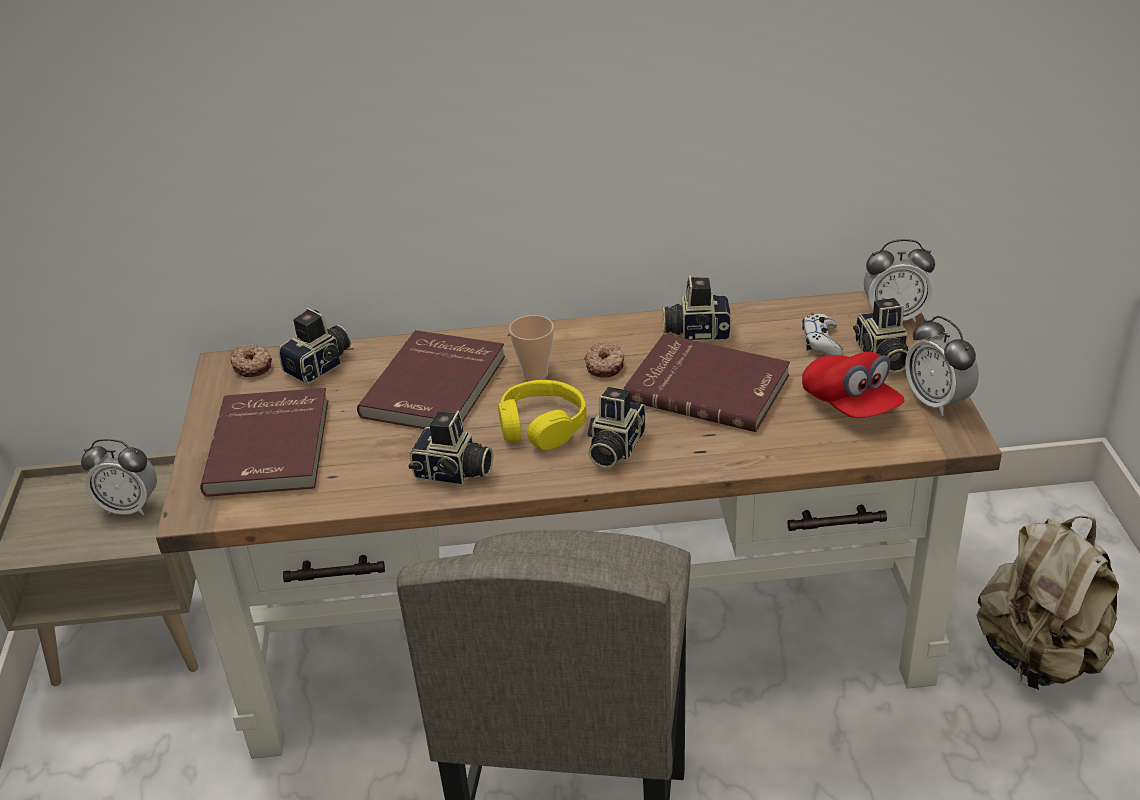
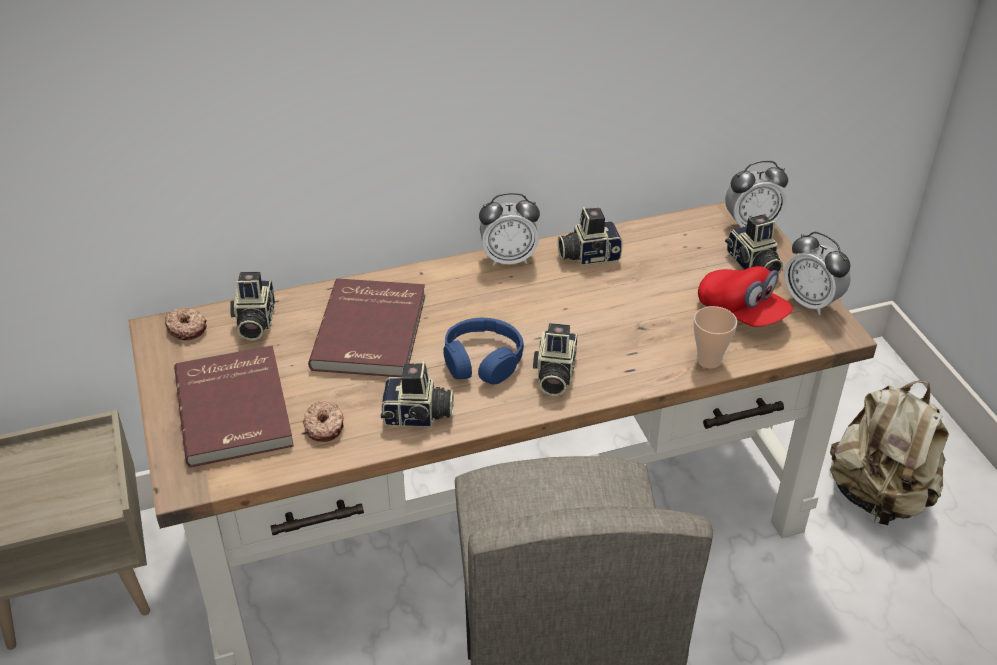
camera: 15 degrees left, 5 degrees up
alarm clock [81,439,157,516] -> alarm clock moved to [479,193,540,266]
camera [279,307,351,384] -> camera turned 150 degrees clockwise [230,272,275,341]
yellow headphones [498,380,586,450] -> blue headphones [443,318,524,385]
cup [509,315,554,381] -> cup moved to [694,306,737,369]
donut [584,342,624,378] -> donut moved to [303,401,344,442]
red book [623,334,790,432] -> none
white game controller [802,313,843,355] -> none

